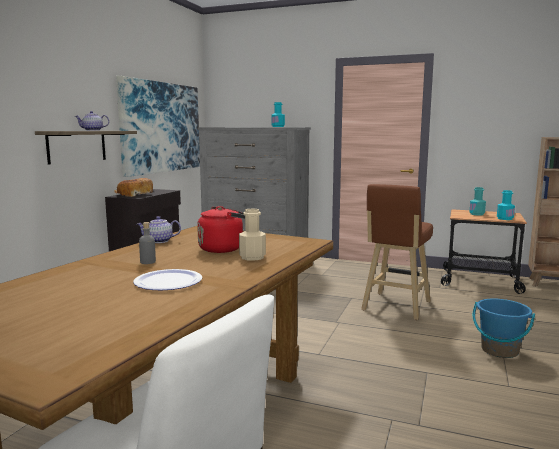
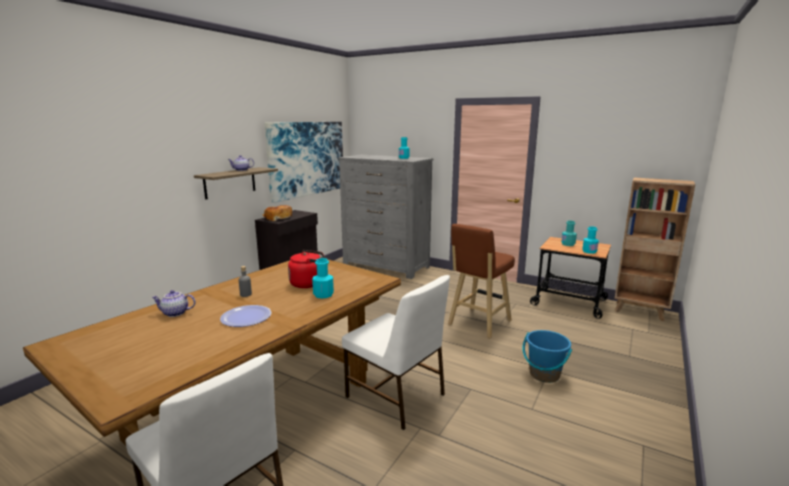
camera: 10 degrees right, 5 degrees up
teapot [137,216,181,243] -> teapot moved to [151,290,196,317]
beige bottle [239,209,266,261] -> turquoise bottle [312,258,334,299]
none -> white chair [342,275,450,430]

